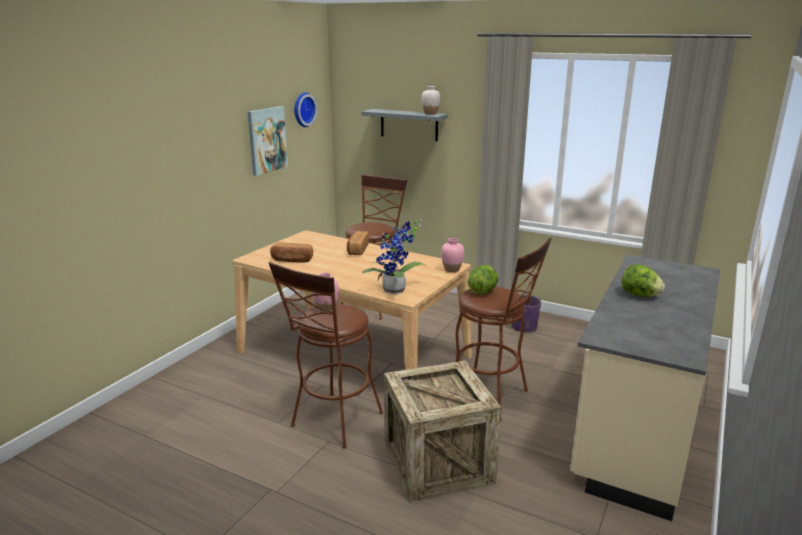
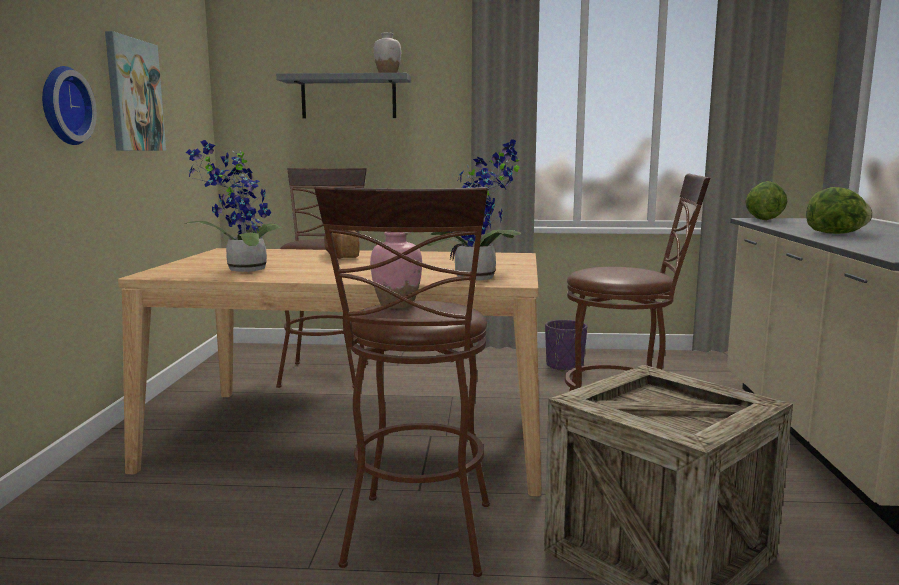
camera: 25 degrees left, 10 degrees down
bread [270,242,313,263] -> potted plant [185,140,283,272]
wall clock [294,92,317,127] -> wall clock moved to [42,66,97,145]
pink vase [441,238,464,273] -> none
lettuce [468,265,499,294] -> lettuce moved to [745,181,788,220]

